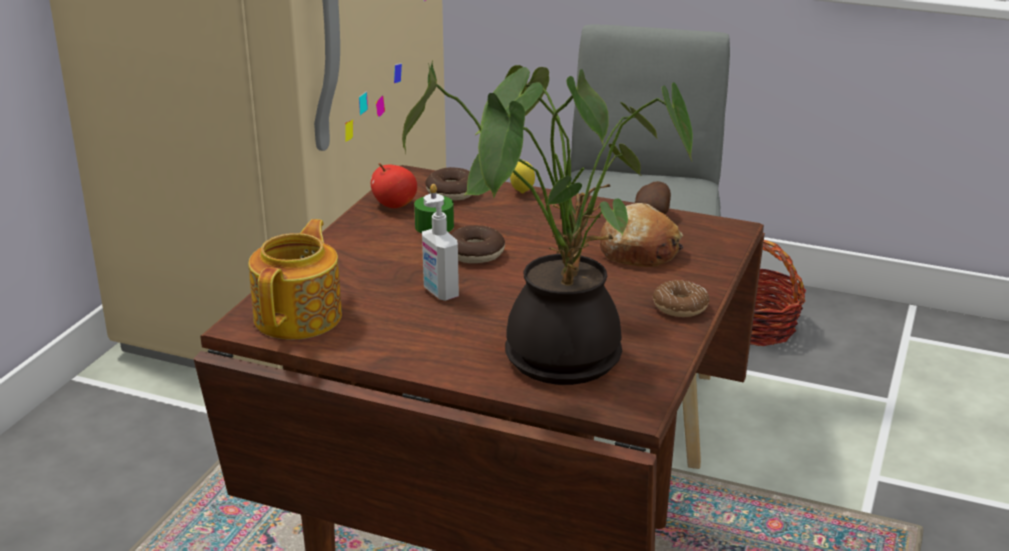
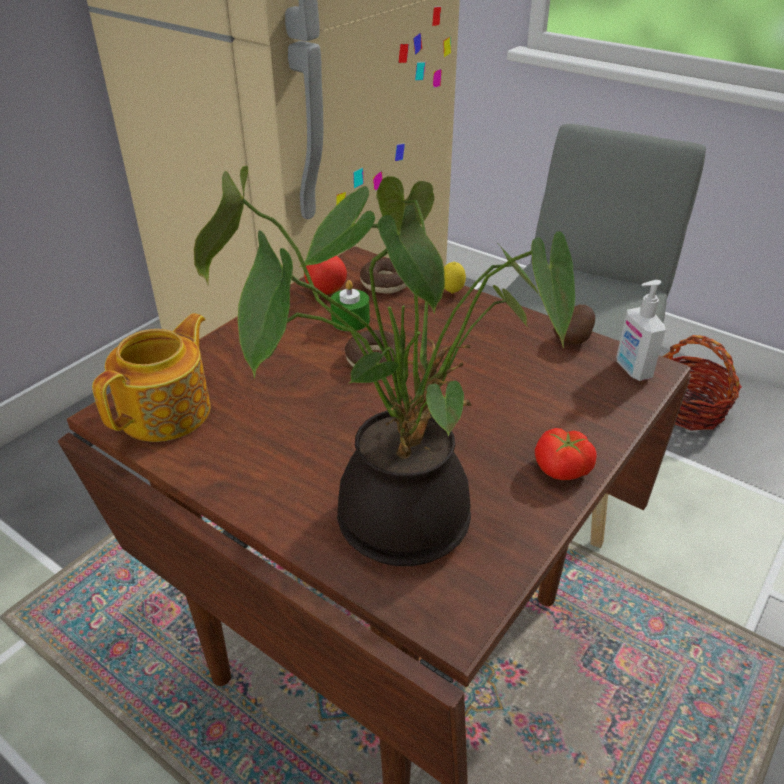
camera: 15 degrees right, 10 degrees up
soap dispenser [422,197,459,301] -> soap dispenser moved to [616,280,666,381]
bread [600,203,683,267] -> none
donut [653,280,710,317] -> tomato [535,428,597,480]

